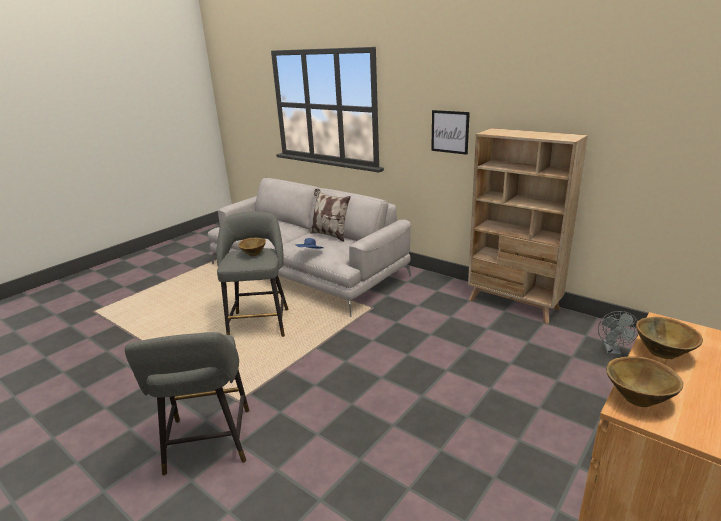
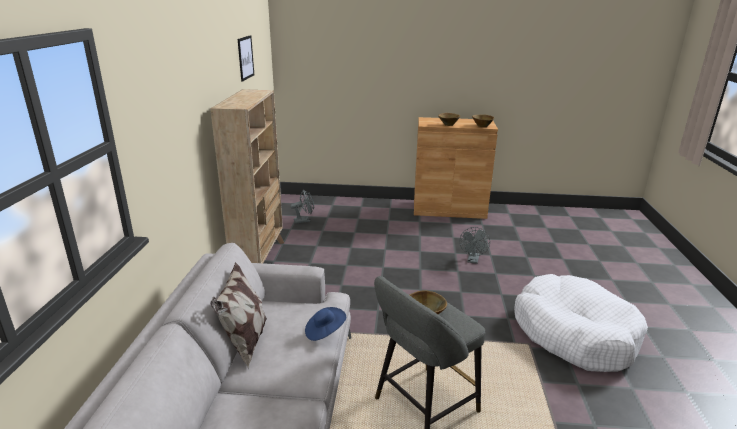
camera: 125 degrees left, 0 degrees up
grey stool [125,332,249,476] -> white dog bed [514,274,648,372]
picture [431,110,470,155] -> picture moved to [238,35,254,82]
none -> grey fan [460,227,490,264]

